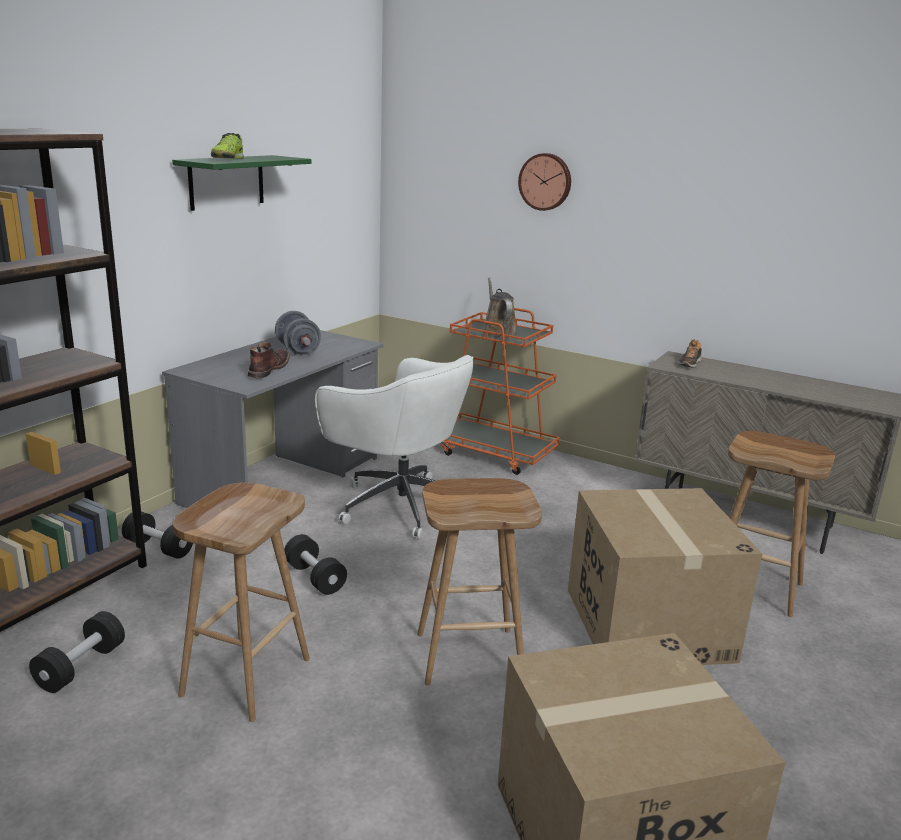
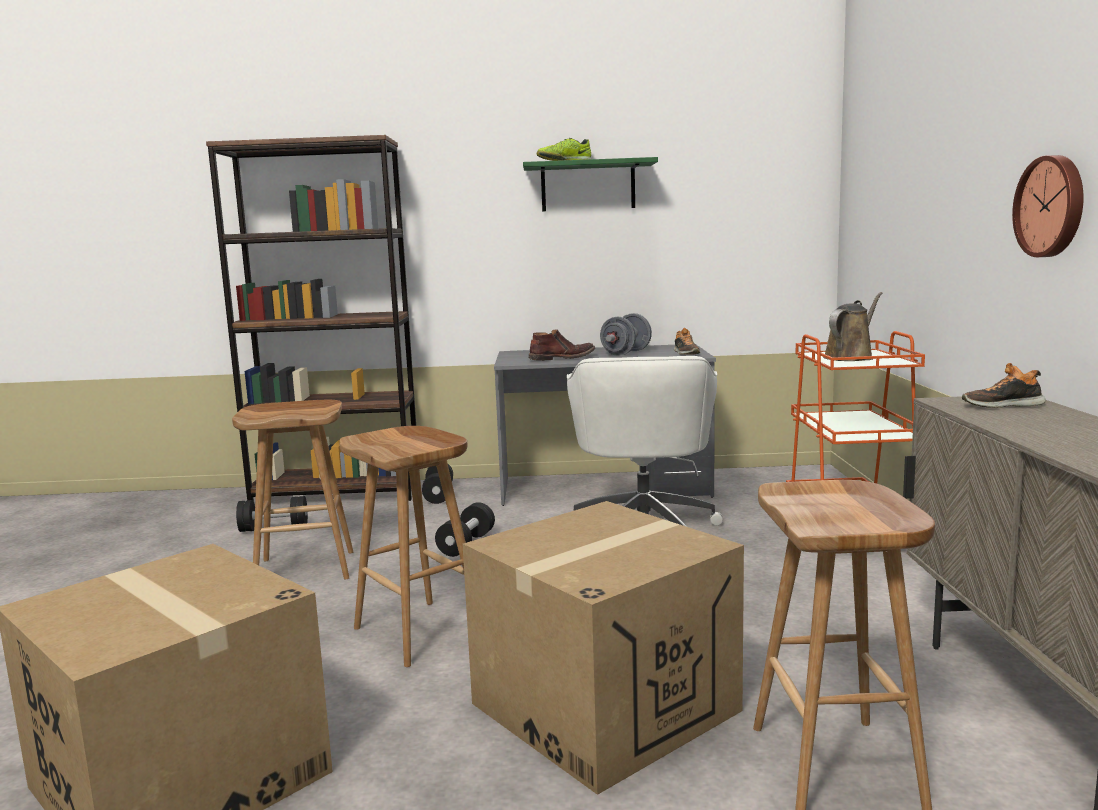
camera: 60 degrees right, 10 degrees down
wall clock [518,153,571,211] -> wall clock moved to [1012,155,1084,257]
none -> shoe [674,328,700,355]

